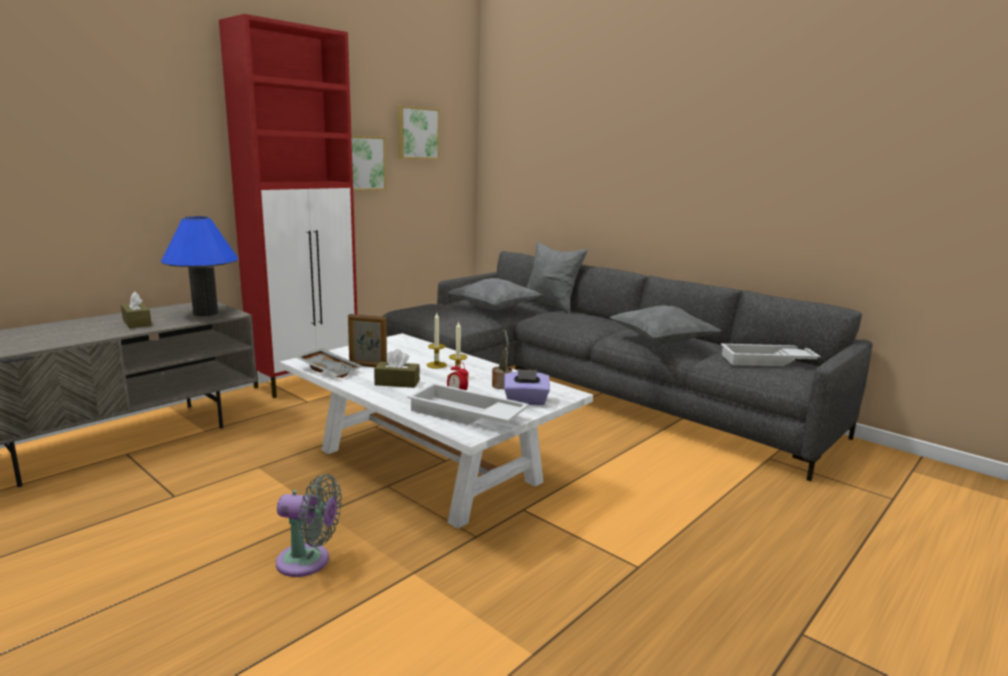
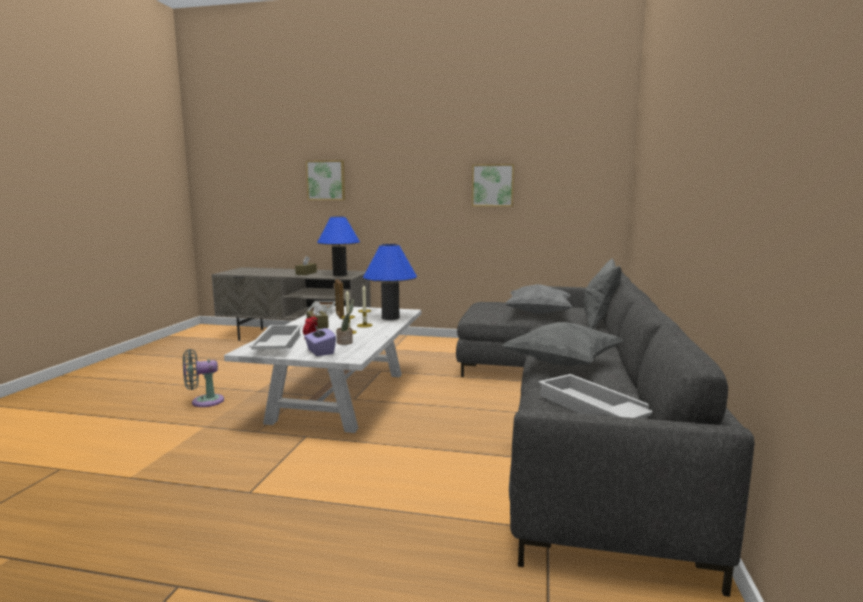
camera: 60 degrees right, 5 degrees down
red cabinet [219,14,357,398] -> none
grey fan [276,474,342,577] -> grey fan turned 90 degrees clockwise [183,349,224,407]
picture [398,106,440,159] -> picture moved to [306,160,345,200]
none -> blue table lamp [363,244,417,320]

